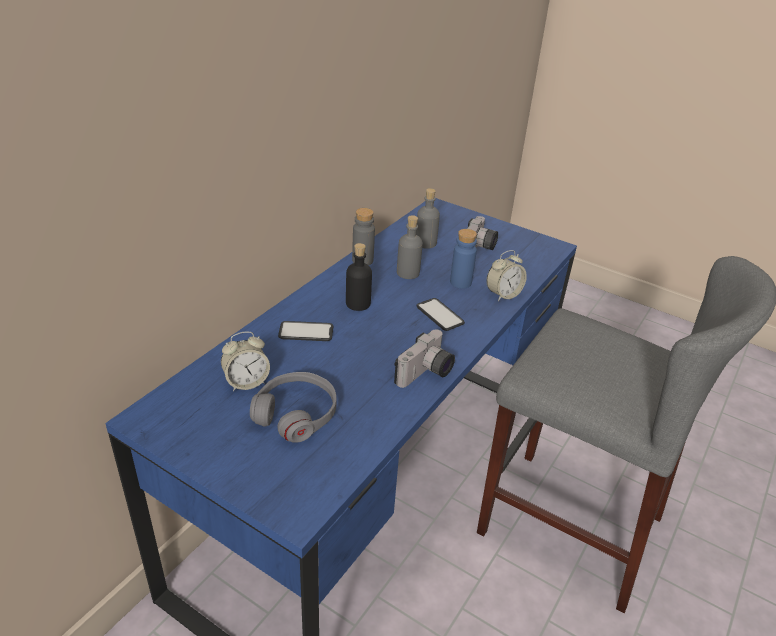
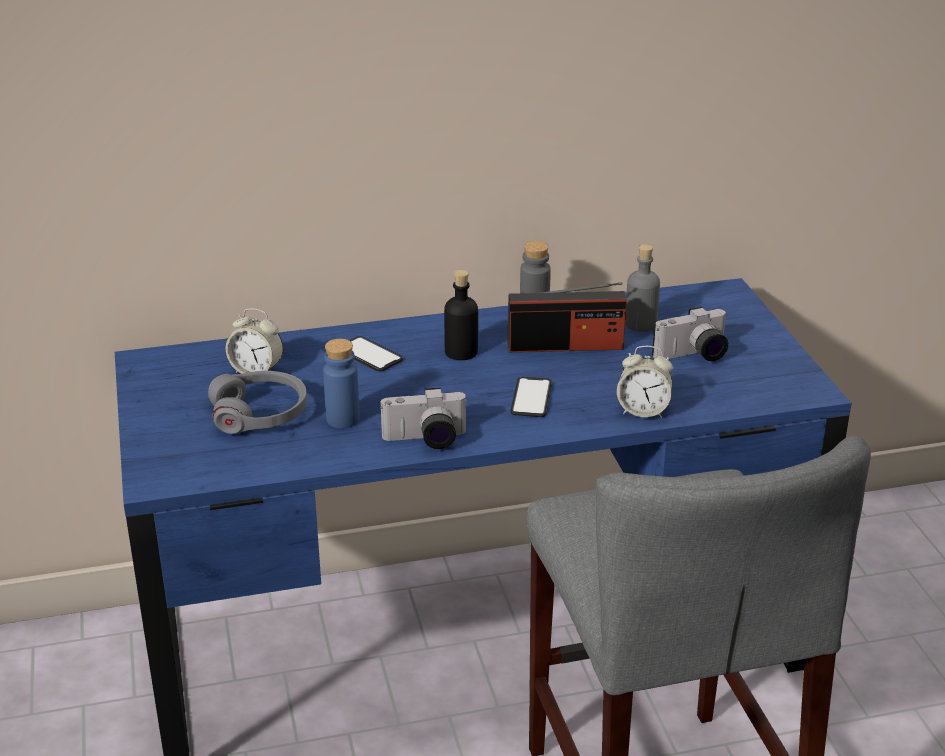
camera: 45 degrees right, 5 degrees down
grey bottle [397,215,423,279] -> radio [508,282,626,352]
blue bottle [450,229,477,289] -> blue bottle moved to [323,339,360,428]

